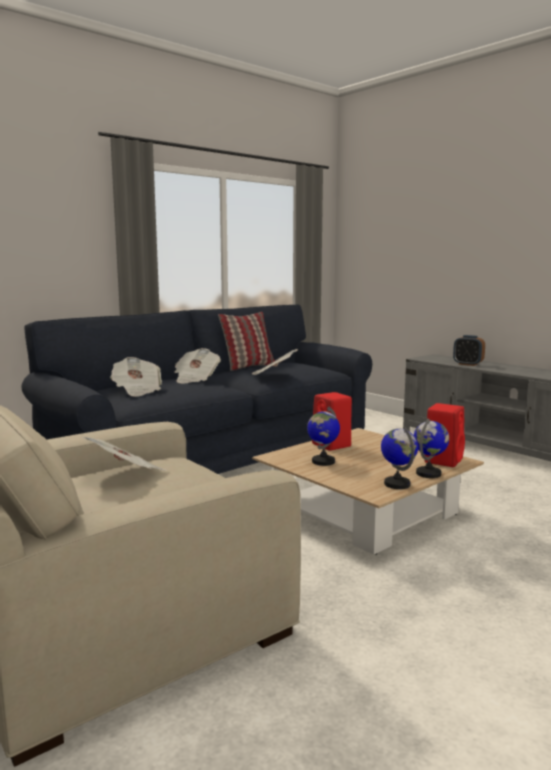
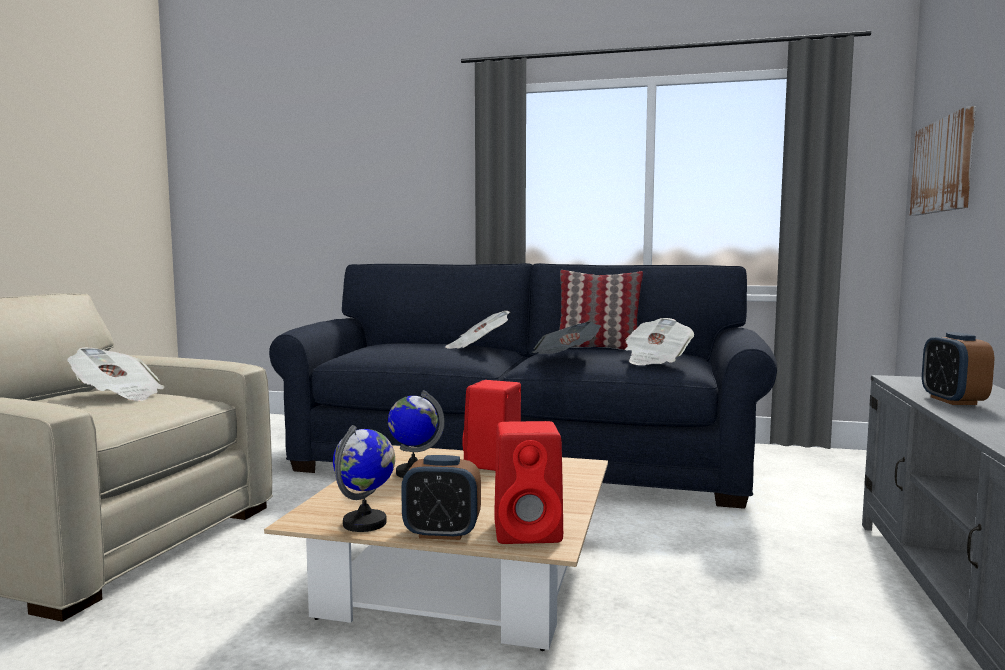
camera: 55 degrees right, 5 degrees down
newspaper [110,357,162,397] -> newspaper moved to [625,318,694,365]
globe [414,419,449,478] -> alarm clock [401,455,481,540]
none -> picture [910,106,976,216]

